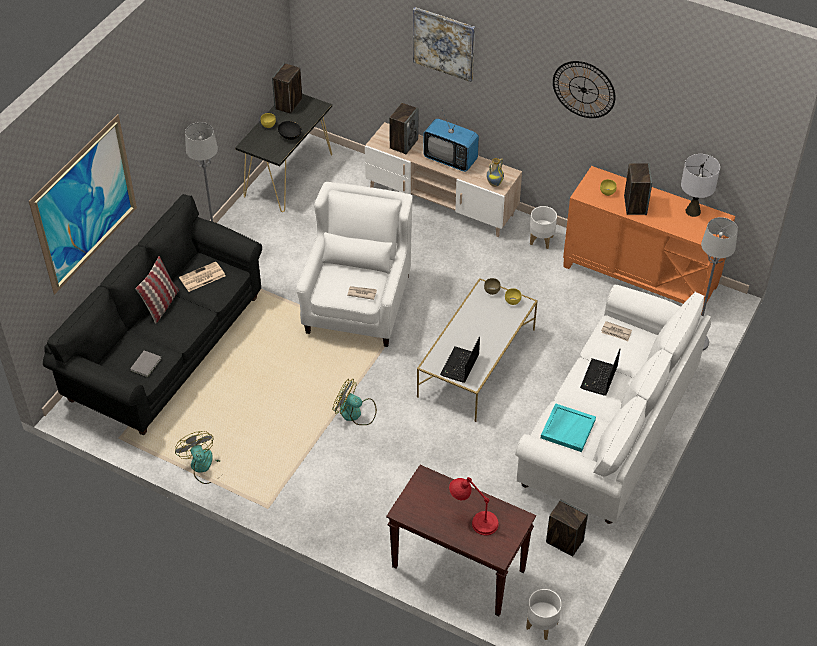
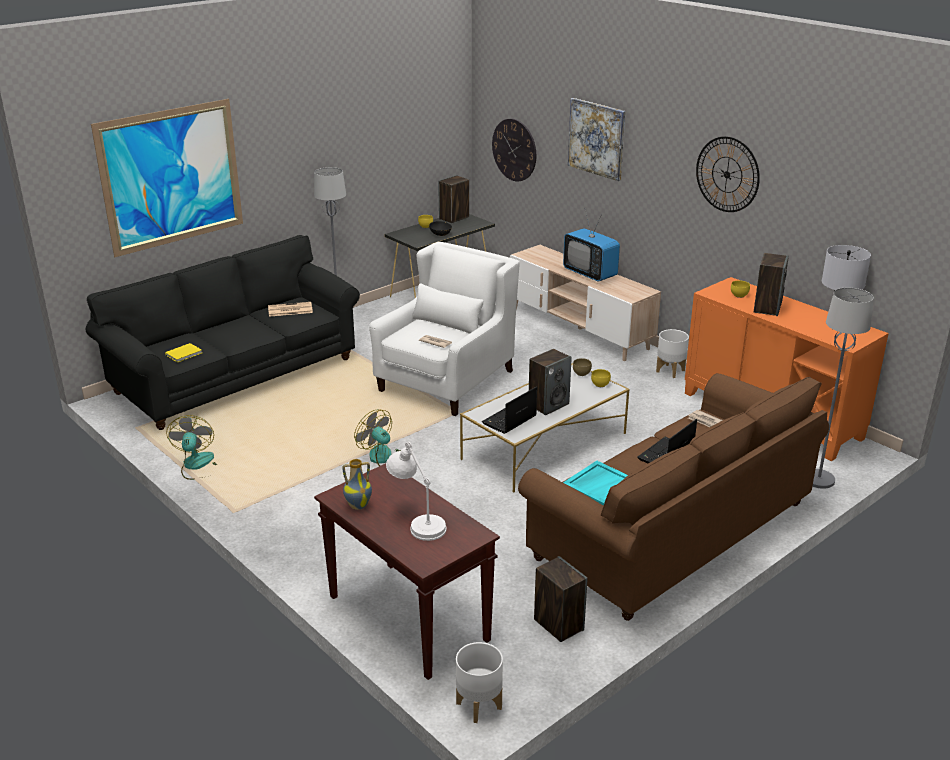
camera: 20 degrees right, 20 degrees down
grey book [130,350,162,377] -> yellow book [165,343,202,363]
pillow [136,256,179,324] -> none
speaker [389,103,418,155] -> speaker moved to [529,349,572,415]
red table lamp [449,477,499,535] -> white table lamp [386,442,447,541]
vase [487,158,504,187] -> vase moved to [342,459,372,510]
white sofa [515,284,711,524] -> brown sofa [518,373,829,621]
none -> wall clock [492,119,536,181]

